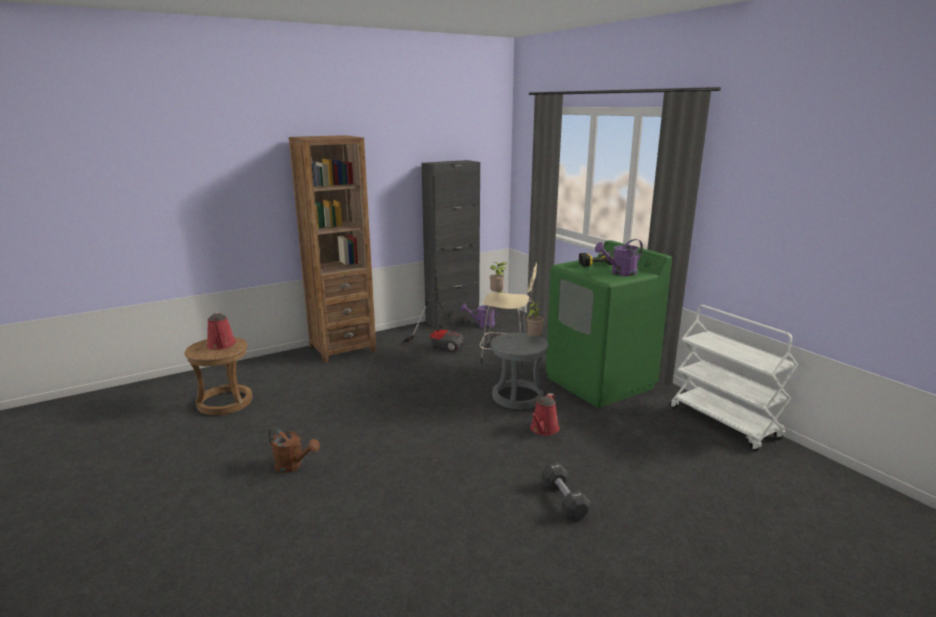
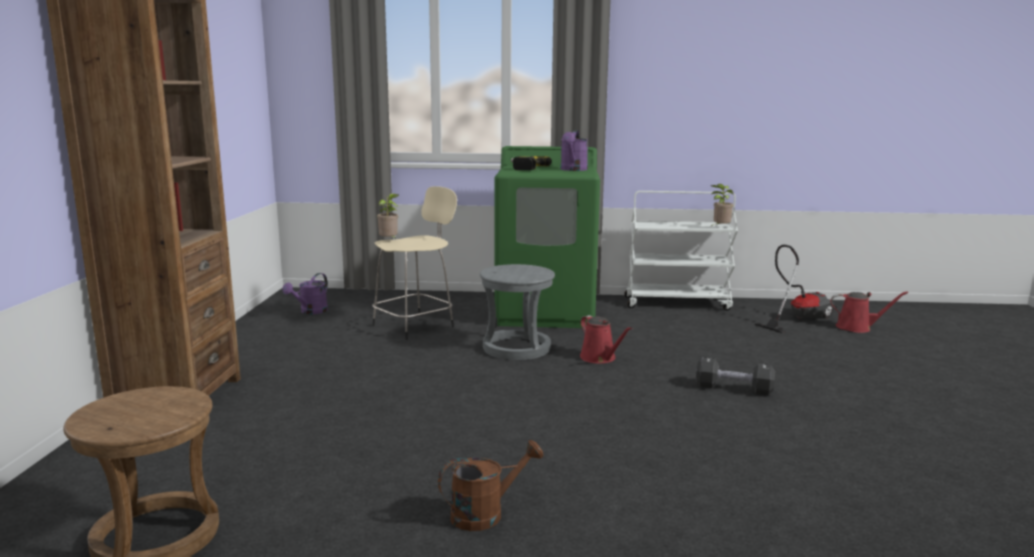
camera: 55 degrees left, 5 degrees down
red watering can [207,312,236,350] -> red watering can moved to [830,291,908,333]
vacuum cleaner [399,291,464,352] -> vacuum cleaner moved to [755,245,835,333]
black cabinet [421,160,480,329] -> none
potted plant [526,300,544,337] -> potted plant moved to [710,184,733,227]

